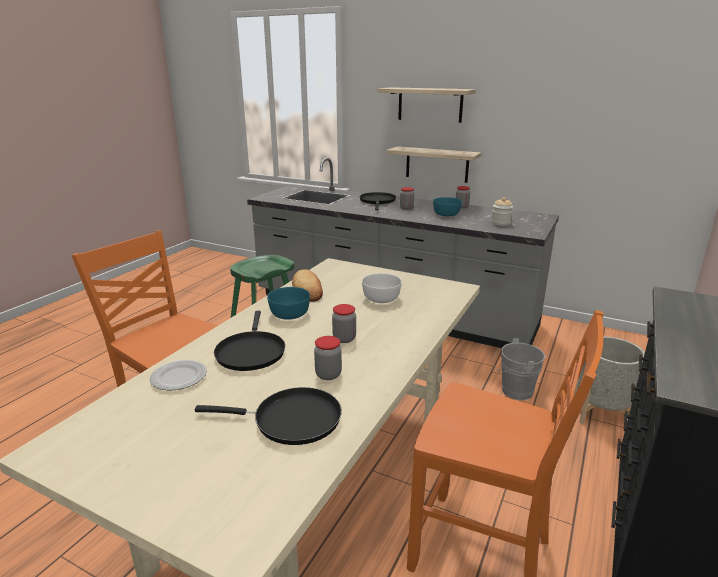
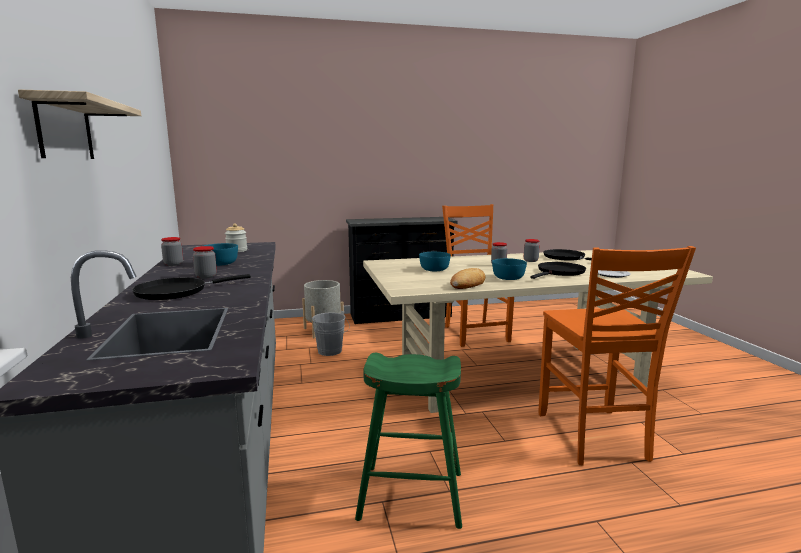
camera: 130 degrees left, 10 degrees down
white bowl [362,273,402,303] -> turquoise bowl [419,252,451,271]
shelf [386,146,481,183] -> none

